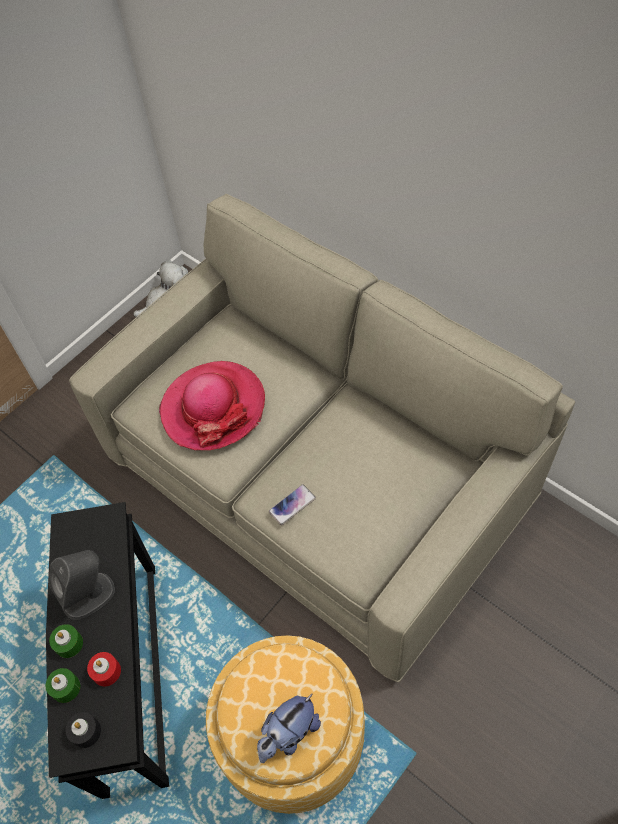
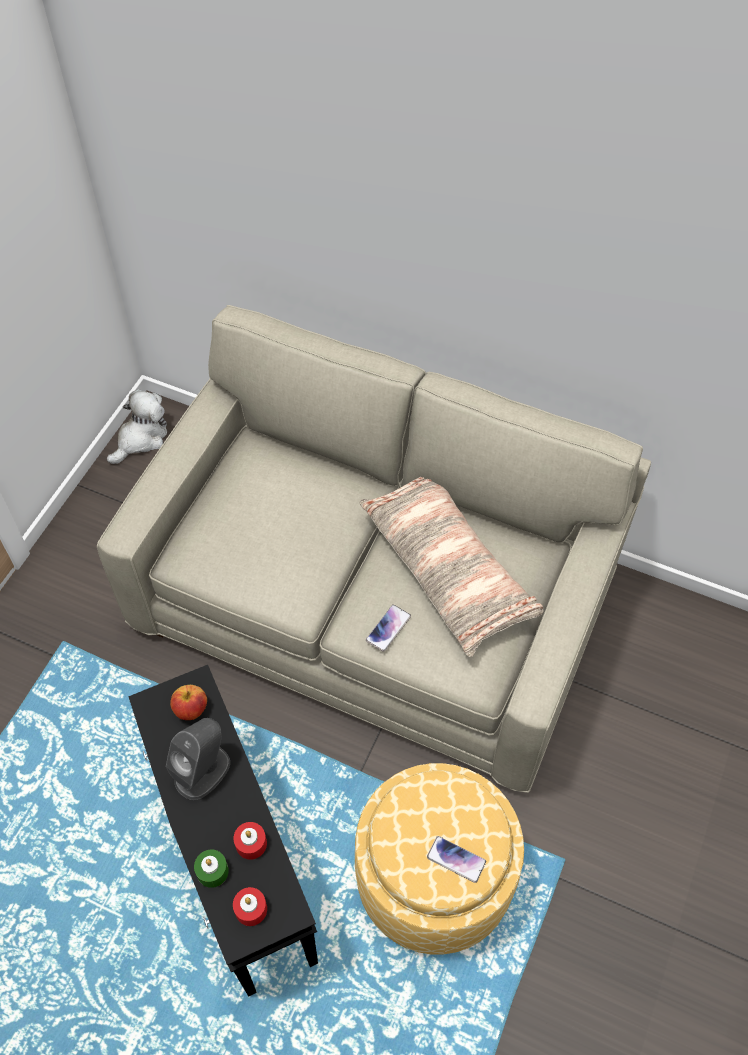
camera: 20 degrees left, 0 degrees up
green candle [49,624,83,658] -> none
black candle [66,712,101,748] -> red candle [233,887,267,926]
hat [159,361,265,450] -> none
plush toy [257,693,321,763] -> phone [427,836,486,883]
none -> apple [170,685,207,720]
none -> pillow [359,477,544,657]

